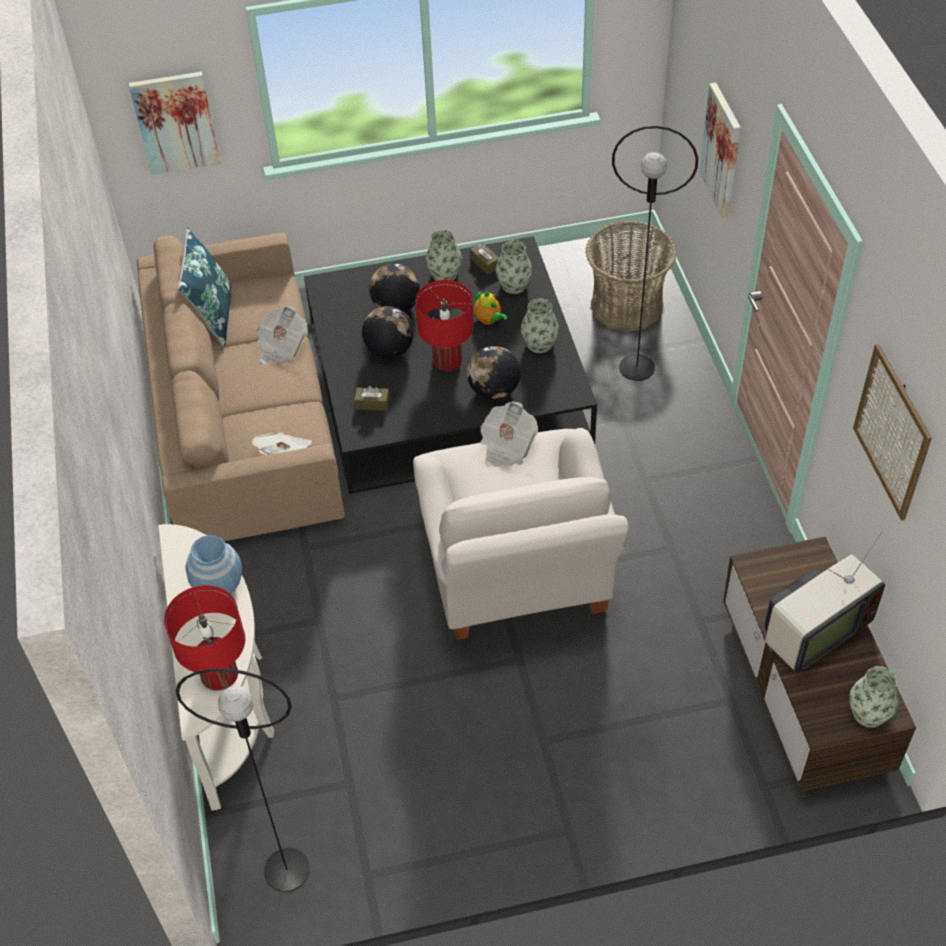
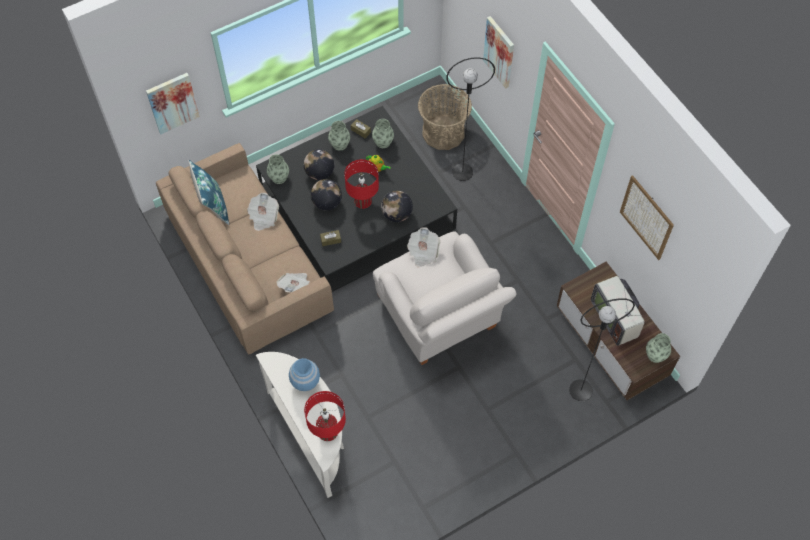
camera: 20 degrees left, 10 degrees up
black floor lamp [175,669,310,892] -> black floor lamp moved to [569,298,635,401]
vase [521,298,559,353] -> vase moved to [267,154,289,184]
television [765,531,885,673] -> television turned 120 degrees clockwise [591,276,645,346]

